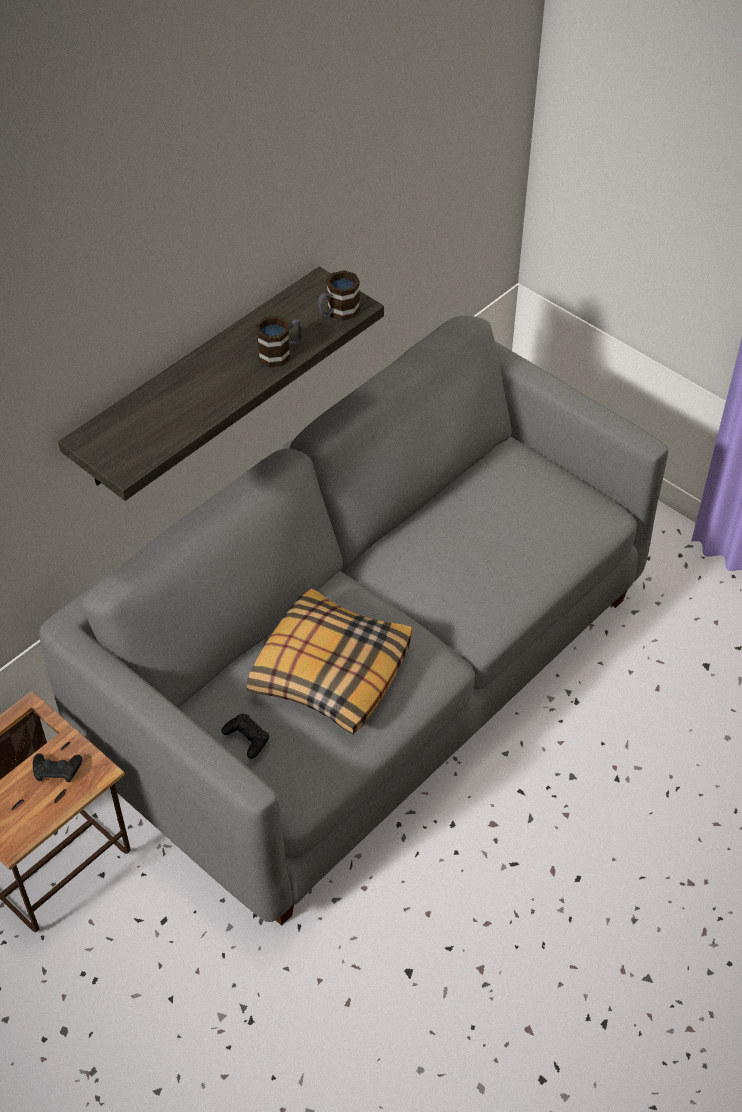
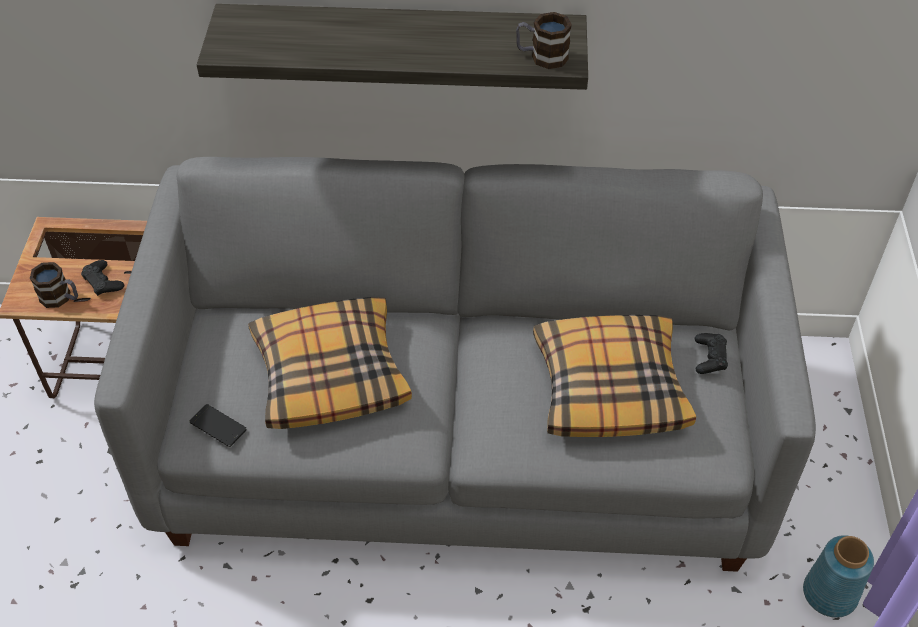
camera: 50 degrees right, 0 degrees up
black game controller [221,714,269,759] -> black game controller moved to [695,333,728,374]
mug [256,316,302,367] -> mug moved to [30,262,78,308]
none -> phone [189,404,247,447]
none -> pillow [533,315,696,437]
none -> blue vase [803,535,874,618]

